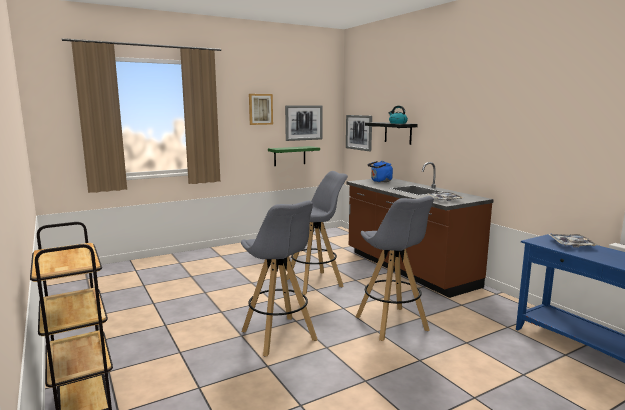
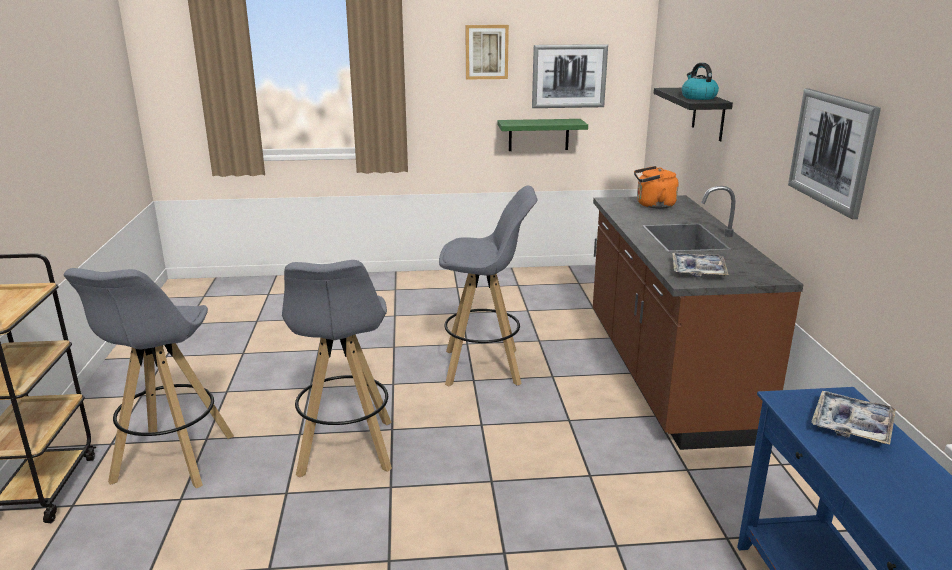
camera: 25 degrees right, 10 degrees up
picture [346,115,372,151] -> picture moved to [788,89,881,219]
grey stool [356,196,434,341] -> grey stool moved to [63,268,234,488]
blue kettle [368,161,393,182] -> orange kettle [634,166,679,209]

